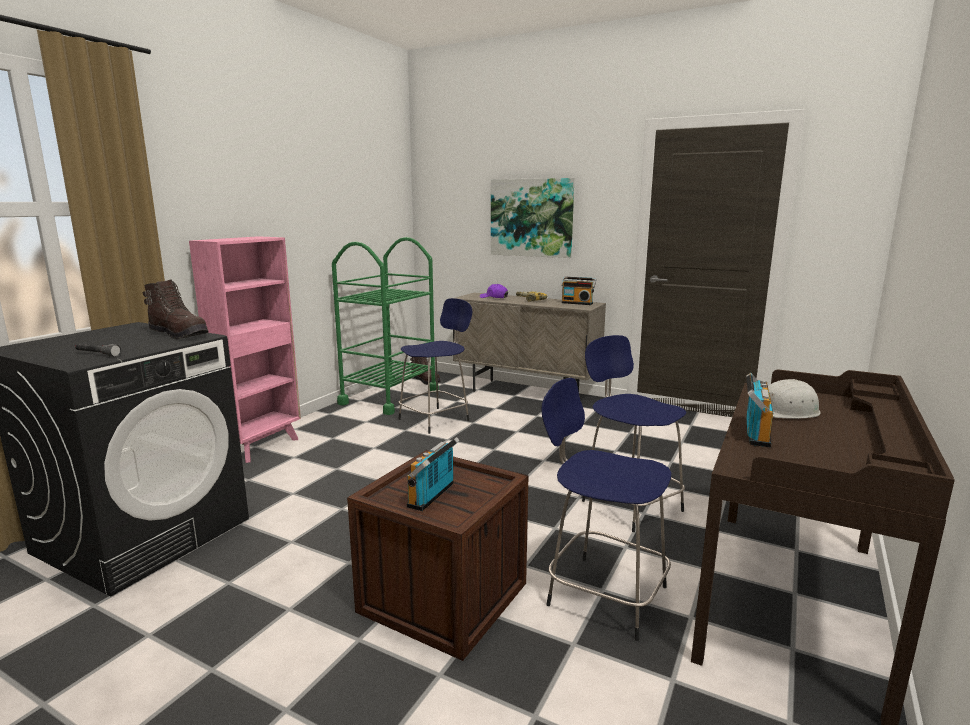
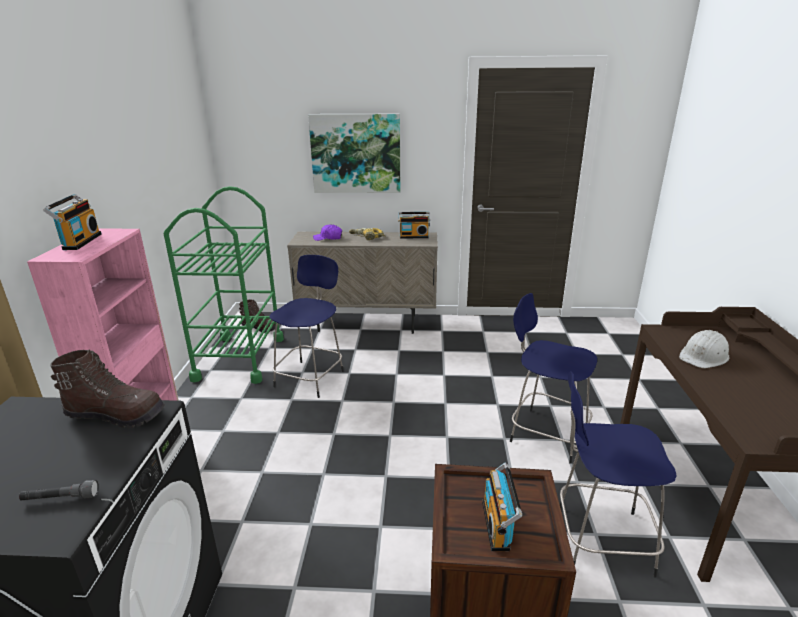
camera: 25 degrees left, 10 degrees up
radio [746,373,773,447] -> radio moved to [43,194,102,250]

